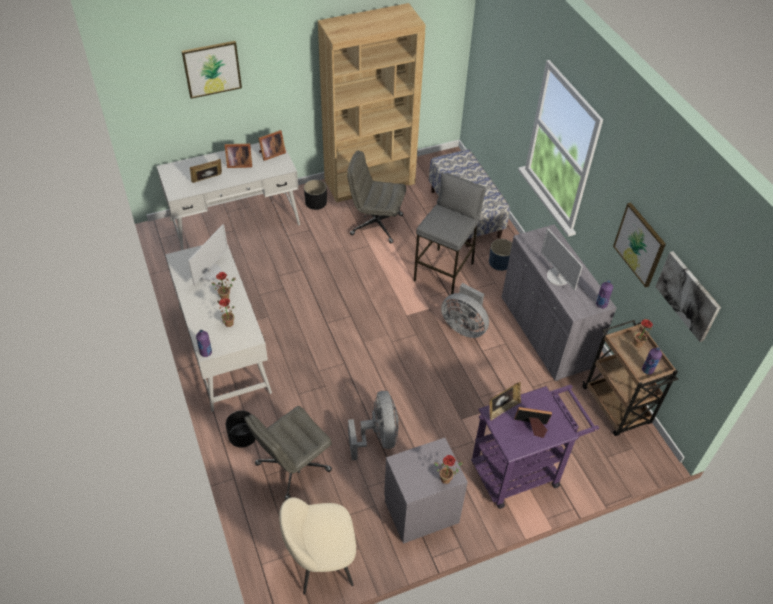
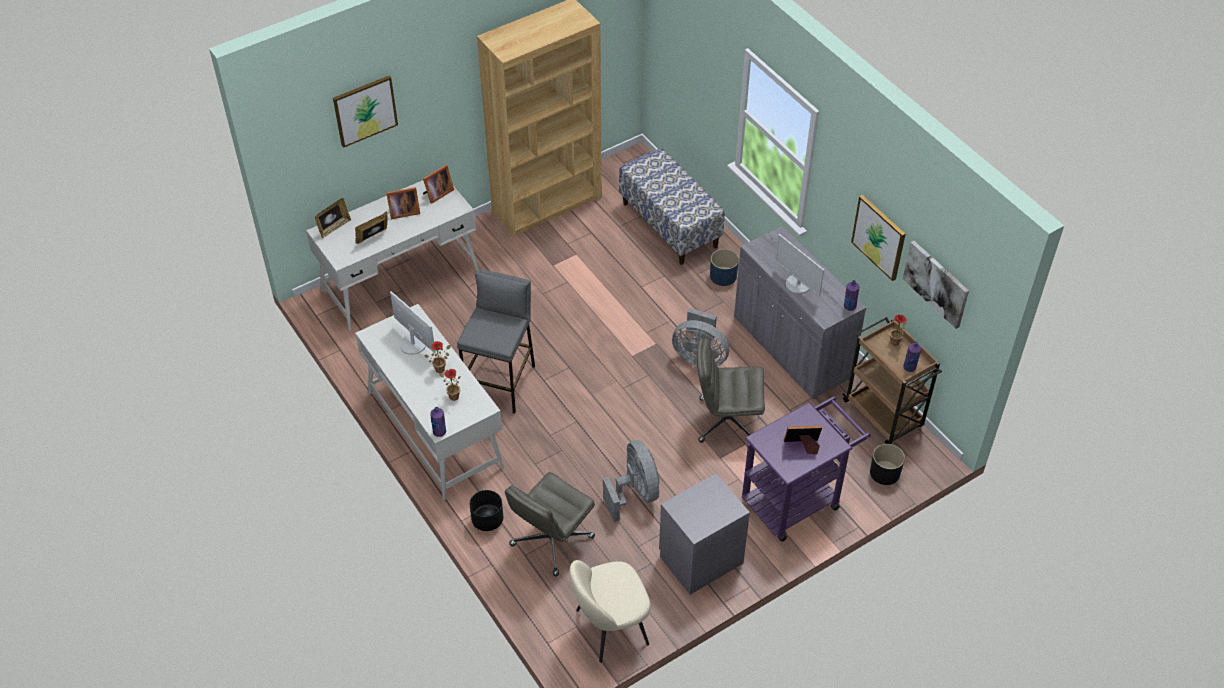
camera: 10 degrees left, 0 degrees up
monitor [188,224,228,285] -> monitor turned 60 degrees counterclockwise [390,291,436,355]
black planter [304,180,327,210] -> black planter moved to [870,444,905,485]
grey office chair [347,150,406,243] -> grey office chair moved to [697,338,765,443]
grey stool [414,173,486,294] -> grey stool moved to [457,269,535,414]
potted plant [434,455,463,484] -> none
picture frame [489,382,521,421] -> picture frame moved to [315,198,351,238]

